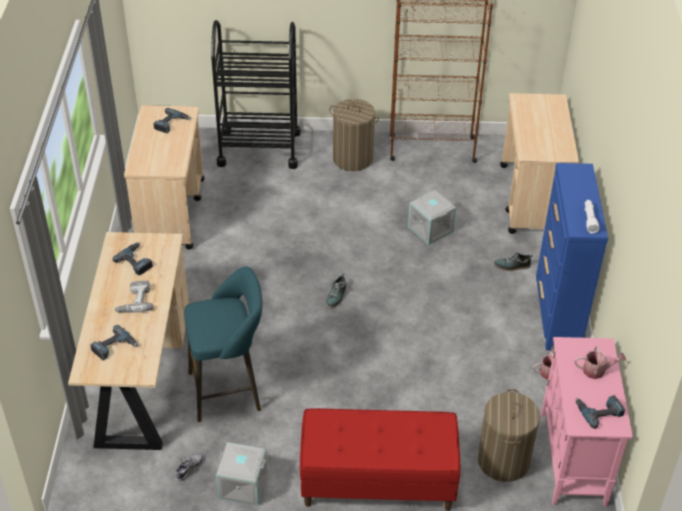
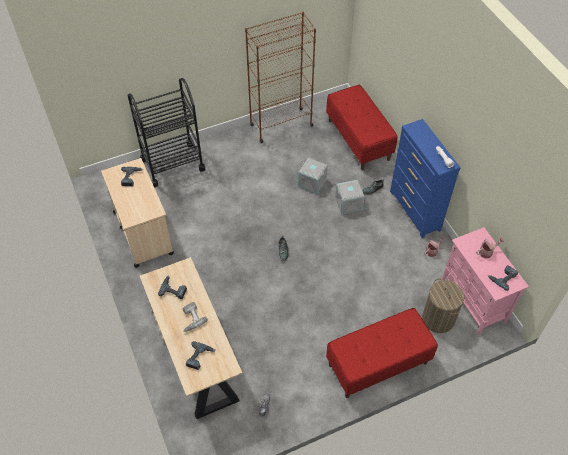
camera: 25 degrees left, 10 degrees up
turquoise stool [184,267,262,422] -> none
grey storage box [216,442,268,506] -> grey storage box moved to [335,180,365,215]
laundry basket [330,99,379,171] -> none
beige cart [500,93,579,234] -> red bench [326,85,397,170]

